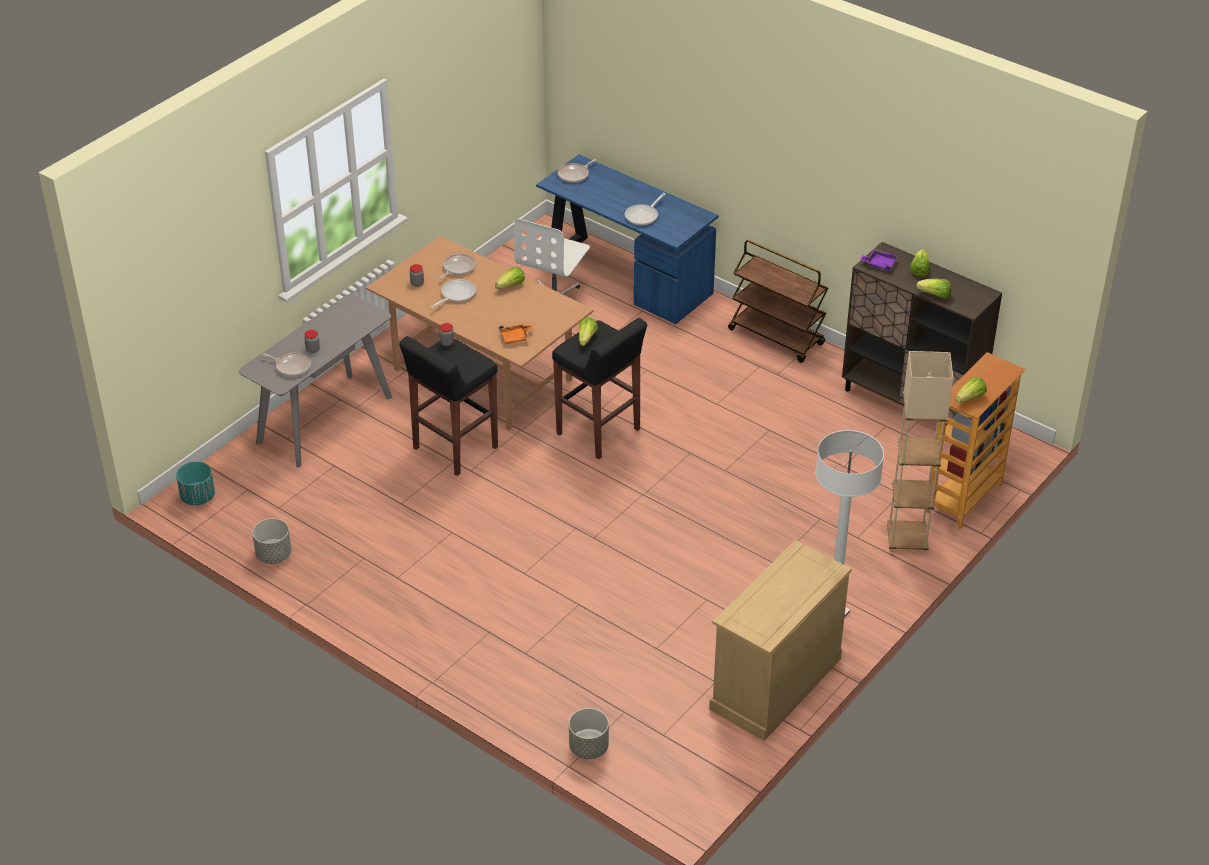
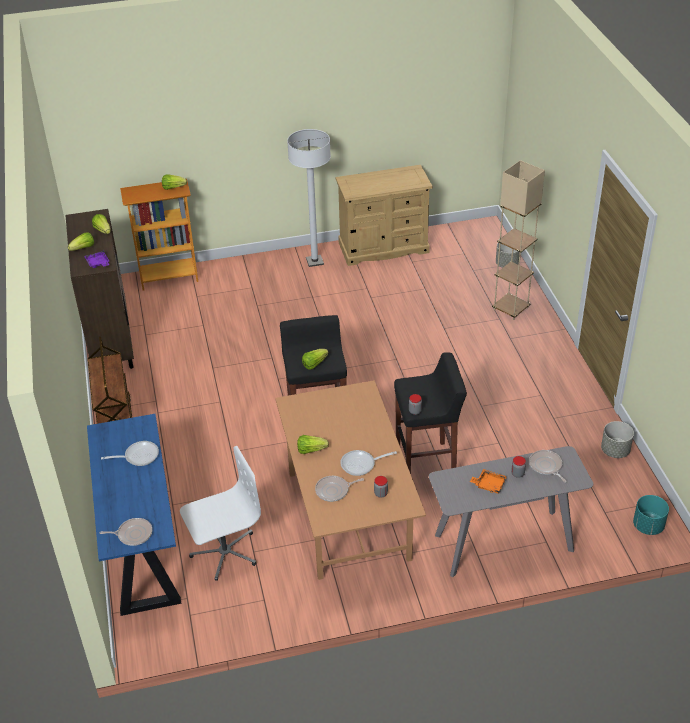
camera: 140 degrees left, 0 degrees up
orange tray [499,324,533,344] -> orange tray moved to [470,469,507,494]
beige floor lamp [887,351,953,553] -> beige floor lamp moved to [492,160,545,320]

